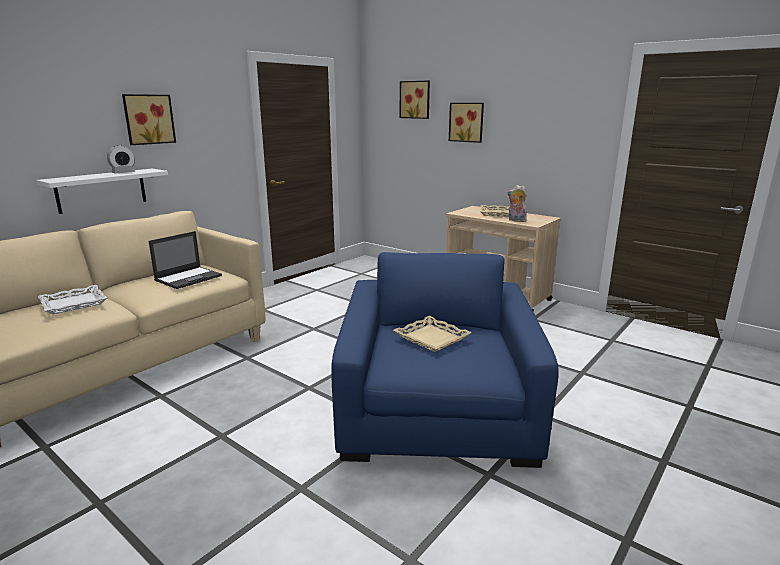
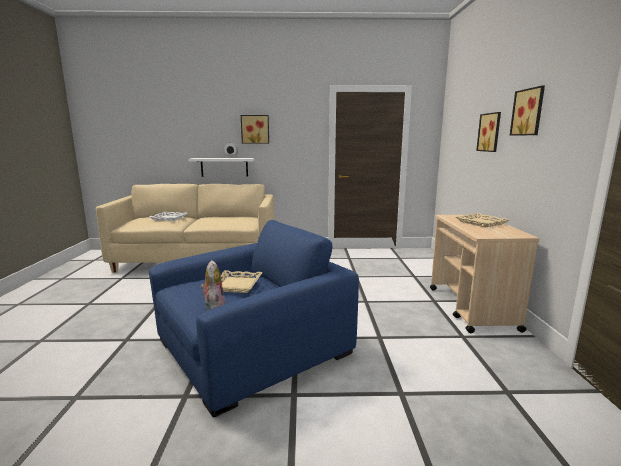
camera: 50 degrees right, 5 degrees down
laptop [149,231,222,289] -> none
picture [400,80,430,119] -> picture moved to [509,86,545,136]
plush toy [508,185,527,222] -> plush toy moved to [201,260,225,311]

